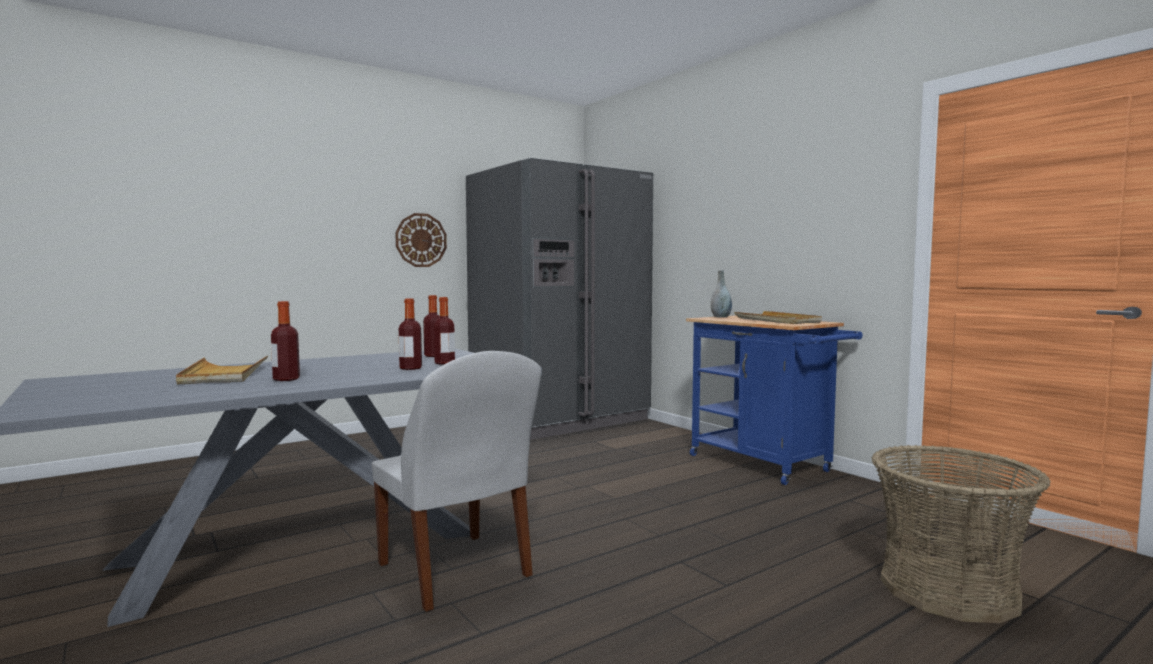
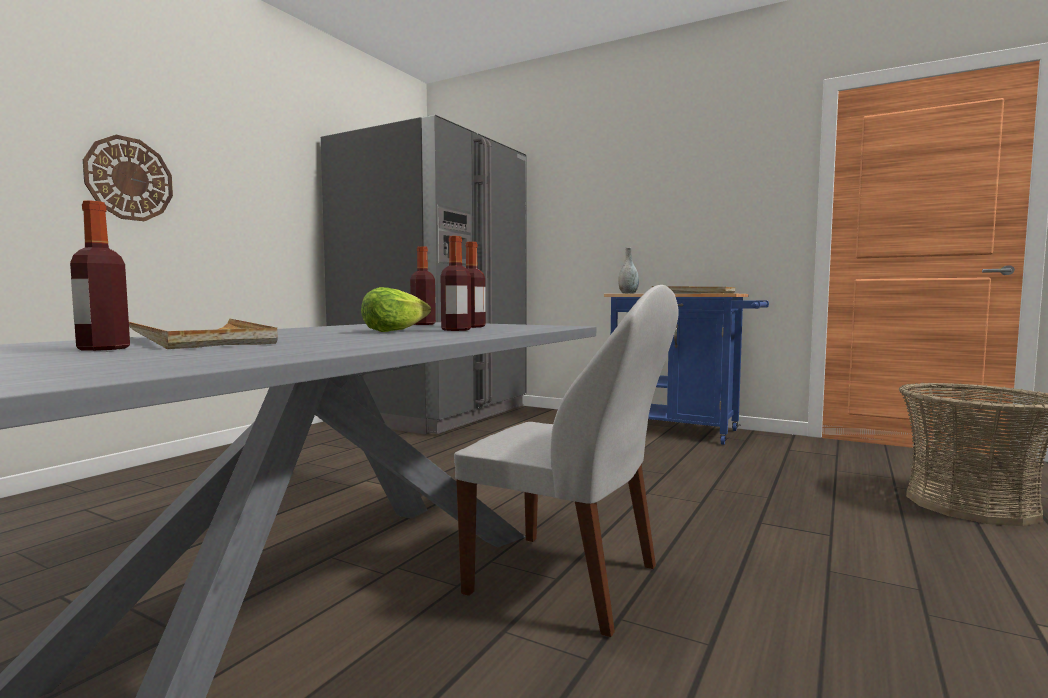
camera: 25 degrees left, 0 degrees up
bottle [271,301,300,381] -> bottle moved to [70,200,130,351]
wall clock [395,213,447,267] -> wall clock moved to [83,135,173,221]
none -> lettuce [361,287,431,332]

